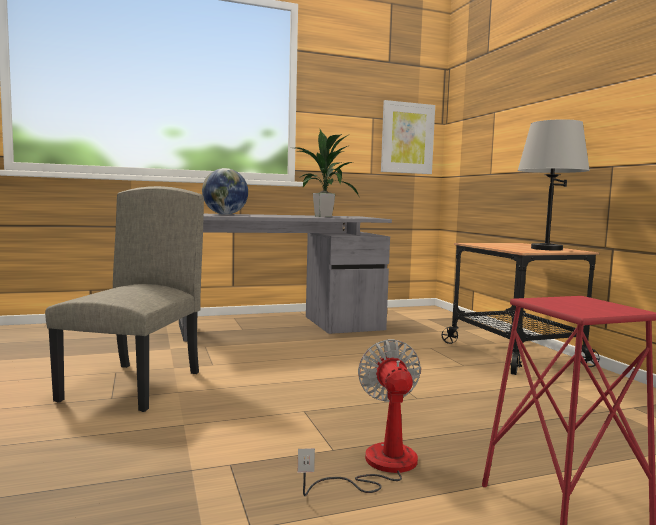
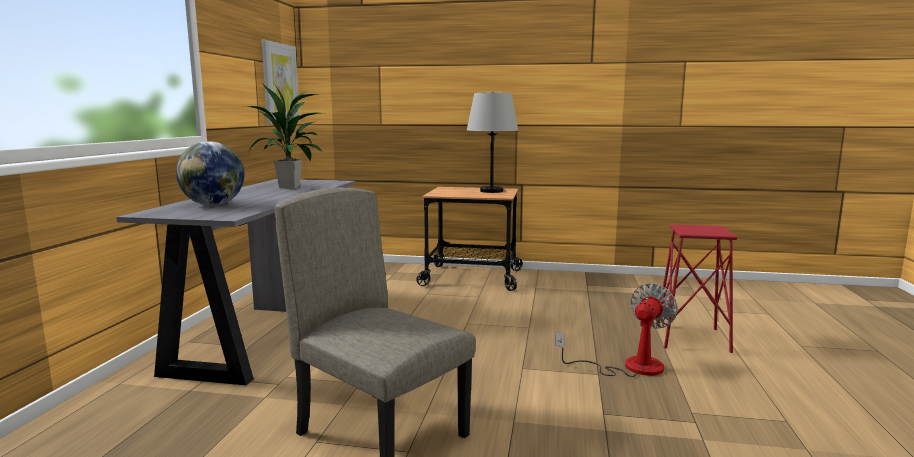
camera: 60 degrees left, 5 degrees up
fan [298,339,421,496] -> fan turned 105 degrees clockwise [555,283,678,377]

